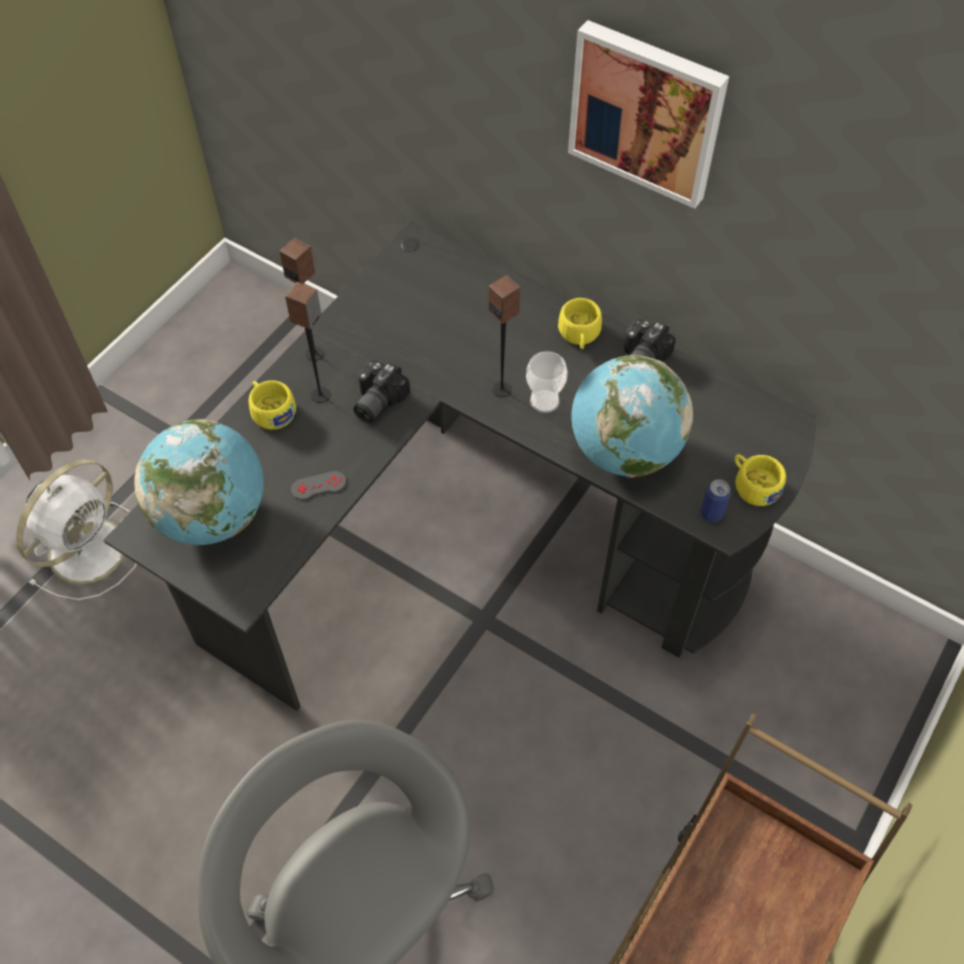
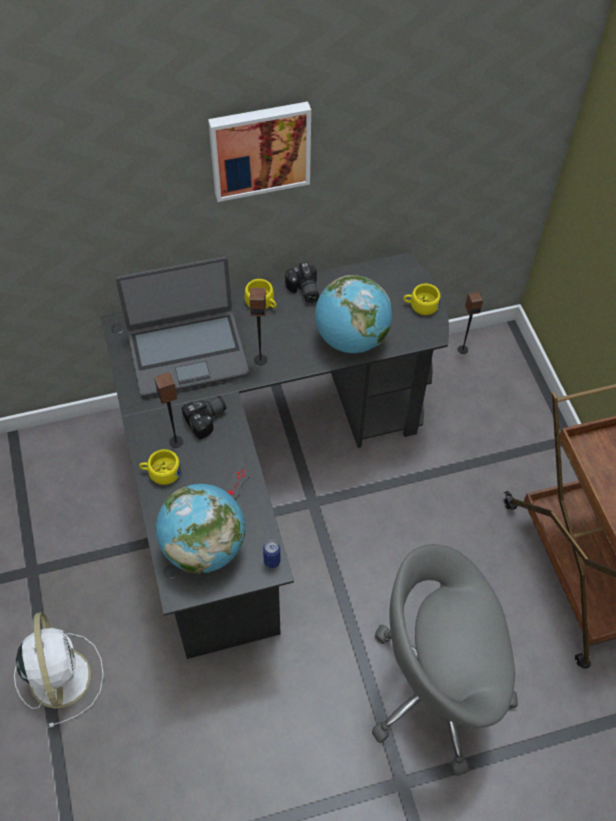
camera: 50 degrees left, 0 degrees up
speaker [279,238,324,361] -> speaker moved to [458,291,483,354]
camera [353,360,410,423] -> camera turned 105 degrees counterclockwise [182,396,226,439]
cup [526,351,568,413] -> none
can [701,479,731,522] -> can moved to [263,540,281,568]
none -> laptop [116,257,249,397]

